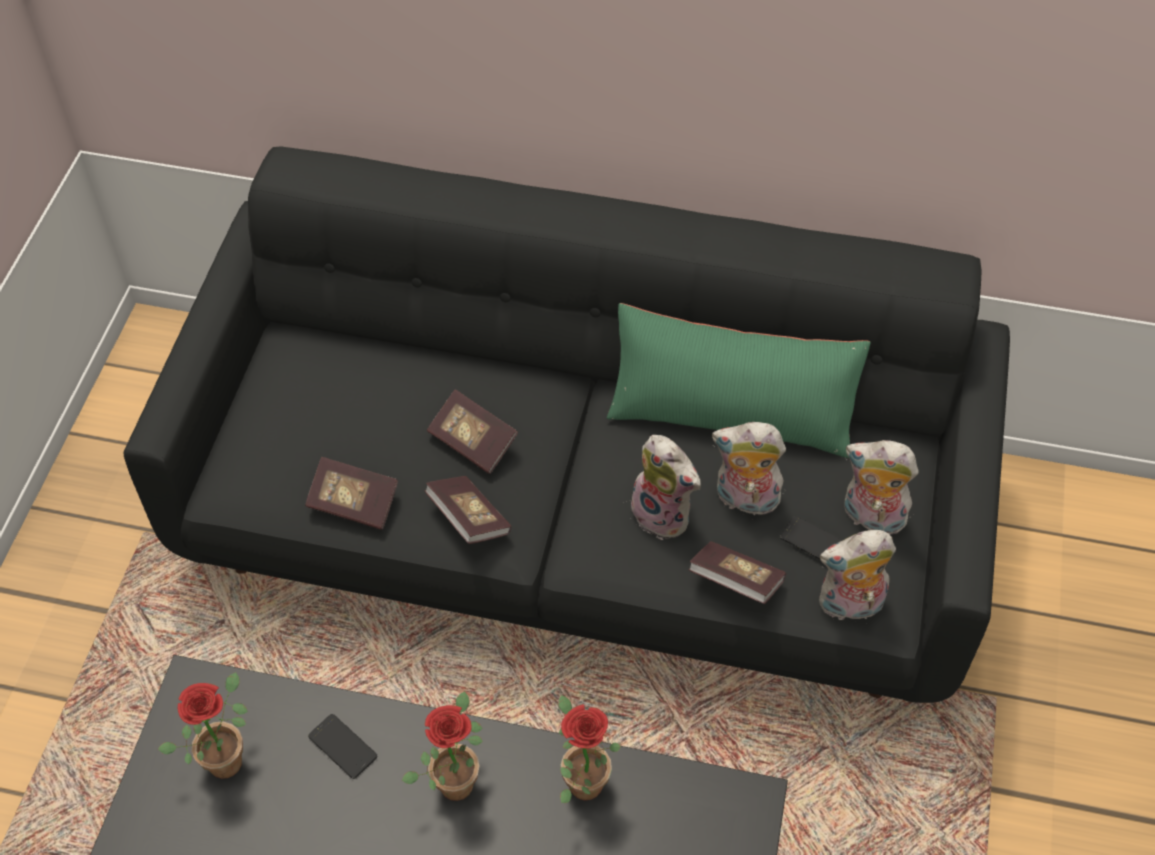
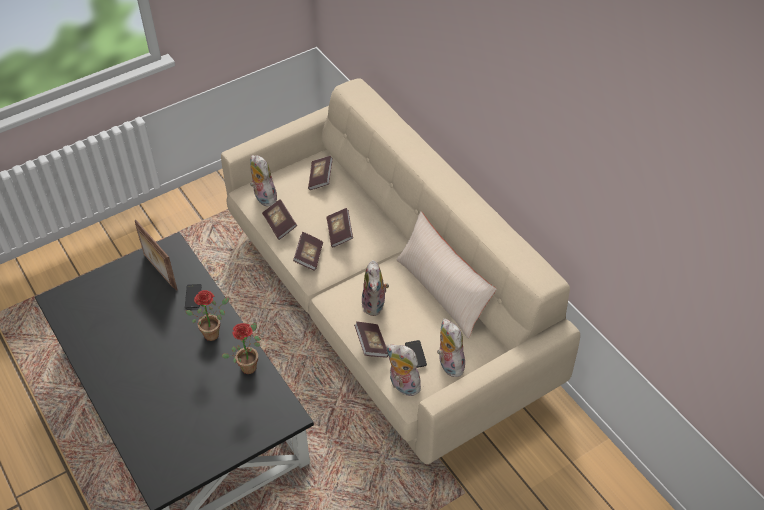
camera: 45 degrees right, 5 degrees down
black sofa [124,146,1010,703] -> beige sofa [221,78,580,464]
potted plant [158,672,248,779] -> picture frame [135,220,178,291]
green pillow [607,303,871,458] -> beige pillow [396,211,497,339]
plush toy [712,422,786,515] -> plush toy moved to [250,155,277,207]
none -> book [308,156,333,190]

